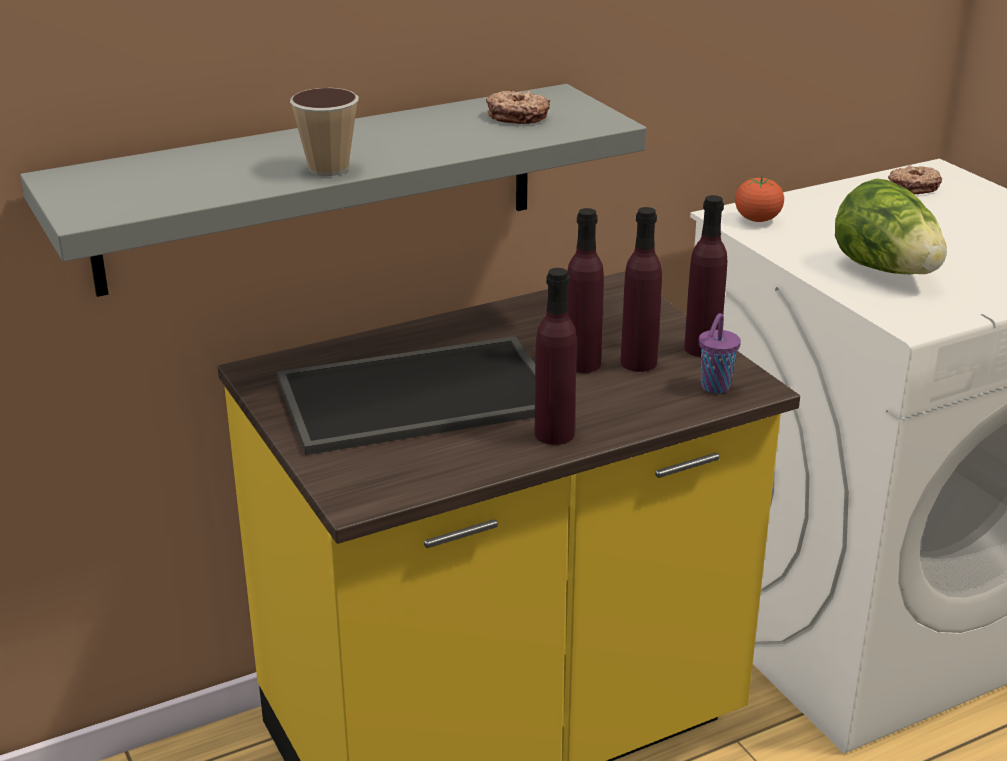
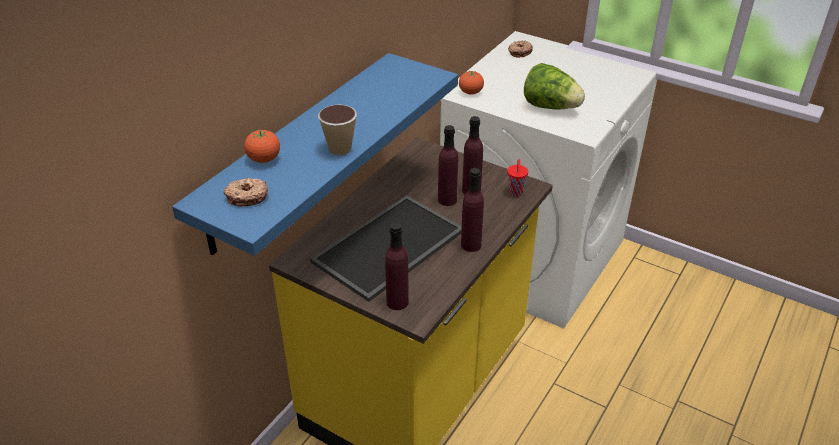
camera: 30 degrees left, 10 degrees up
grey shelf [20,84,647,297] -> blue shelf [172,53,458,256]
donut [486,91,550,124] -> donut moved to [224,178,268,206]
purple bottle [684,195,727,357] -> purple bottle moved to [385,223,409,310]
purple cup [699,313,741,394] -> red cup [507,159,528,197]
none -> tomato [244,129,280,163]

